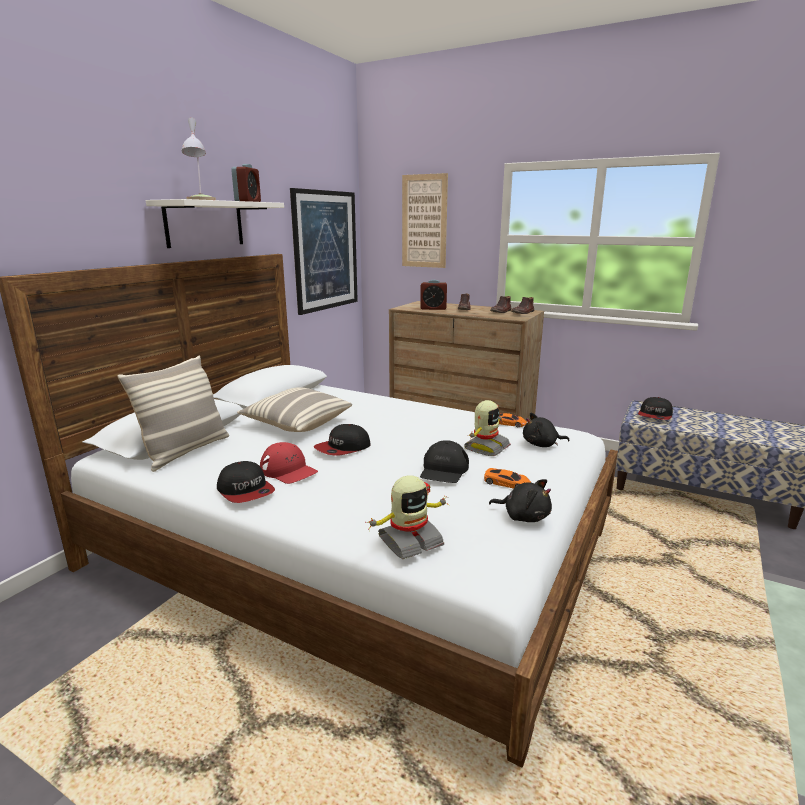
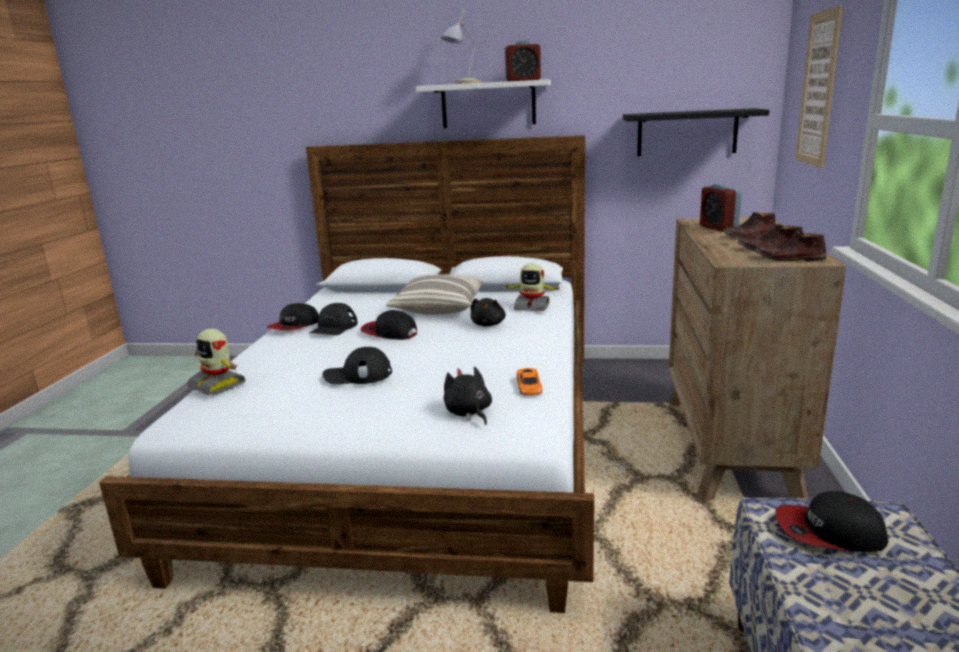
camera: 70 degrees right, 0 degrees up
pillow [117,355,229,472] -> none
red cap [260,442,318,484] -> black cap [310,303,358,335]
picture [290,188,358,315] -> black shelf [623,108,769,156]
toy robot [464,400,511,456] -> toy robot moved to [505,263,561,311]
orange toy car [484,468,531,489] -> none
black plush toy [489,479,552,522] -> black plush toy moved to [471,298,506,326]

